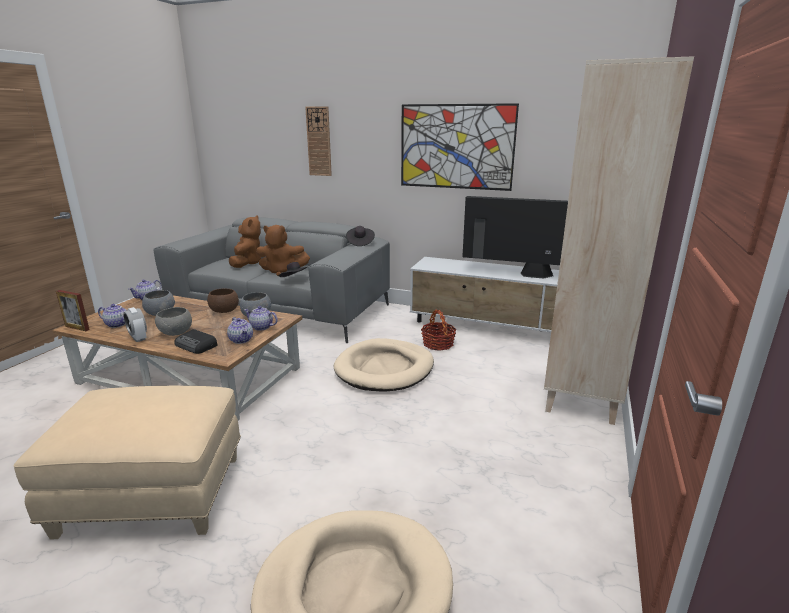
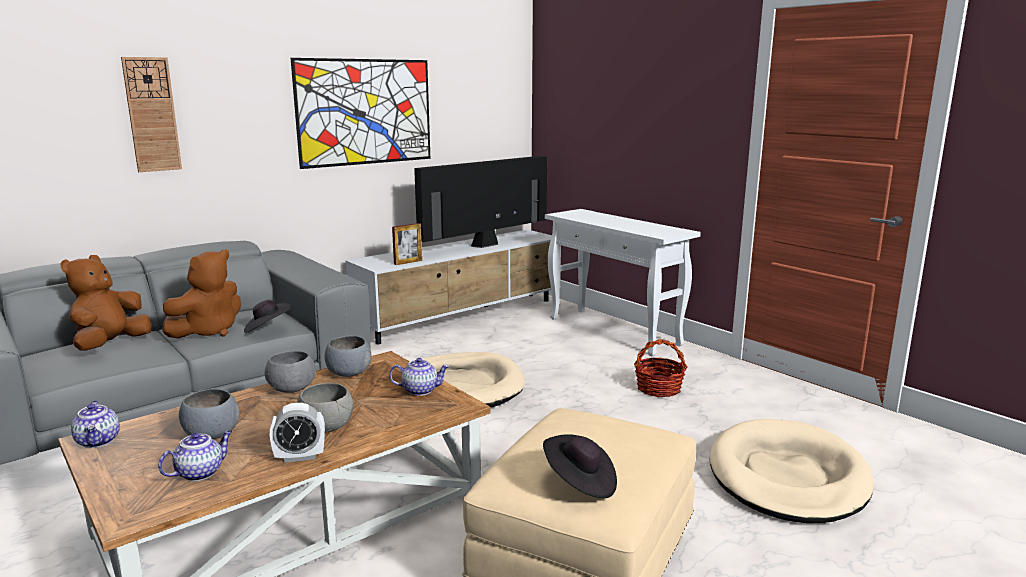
camera: 60 degrees left, 5 degrees down
picture frame [56,290,90,331] -> picture frame moved to [392,223,422,265]
radio [174,329,218,354] -> none
brown bowl [207,288,239,313] -> grey bowl [265,351,316,393]
brown plush toy [229,215,261,268] -> brown plush toy turned 105 degrees counterclockwise [60,255,152,351]
teapot [244,306,278,331] -> none
black hat [346,226,375,246] -> black hat moved to [543,434,617,498]
basket [421,310,457,351] -> basket moved to [634,339,688,397]
beige bookcase [544,56,694,425] -> white console table [545,209,701,356]

